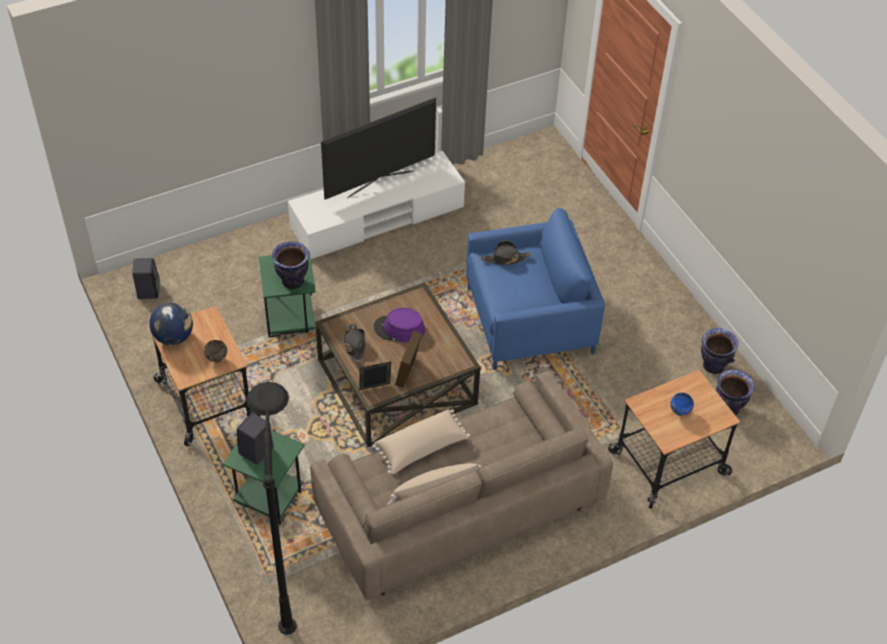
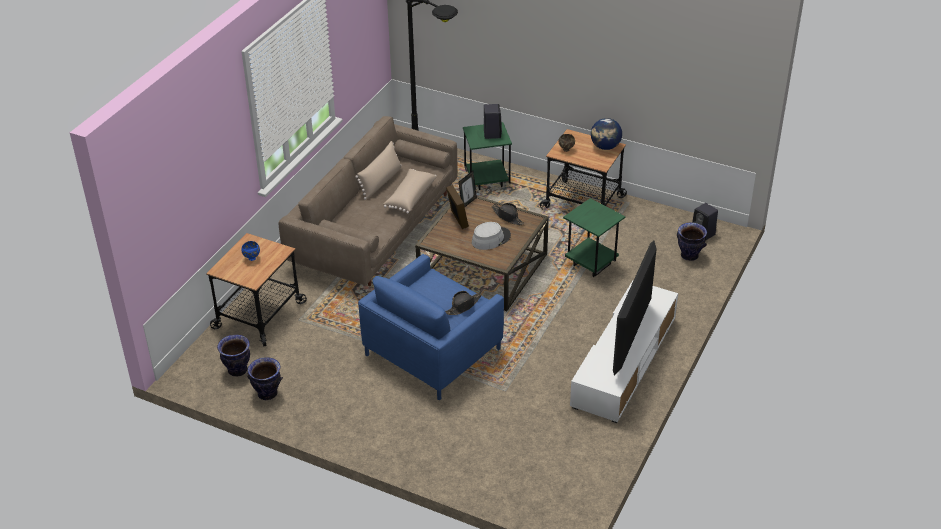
camera: 145 degrees right, 10 degrees down
vase [272,241,309,289] -> vase moved to [677,222,707,261]
purple hat [374,308,425,342] -> grey hat [472,222,511,250]

